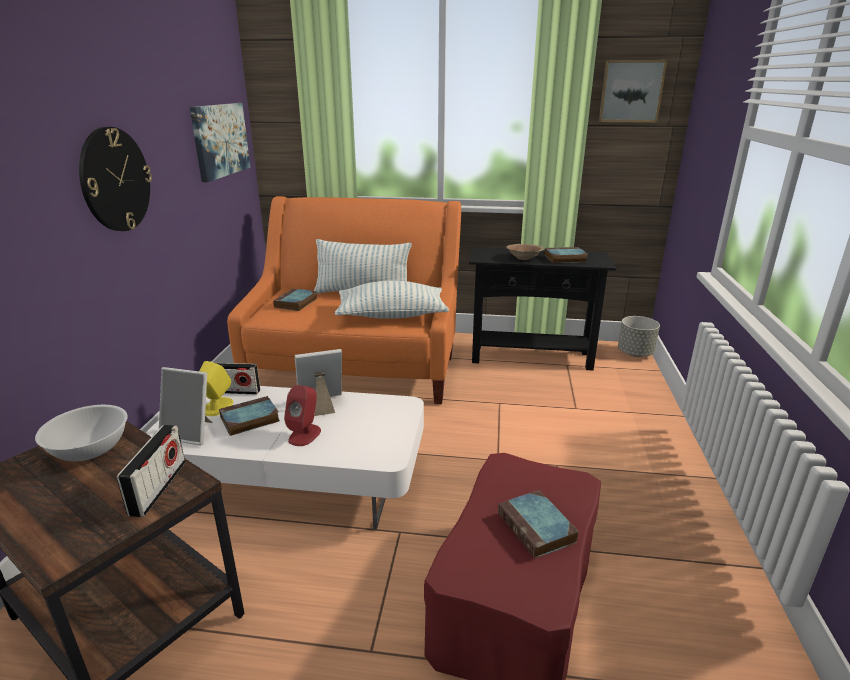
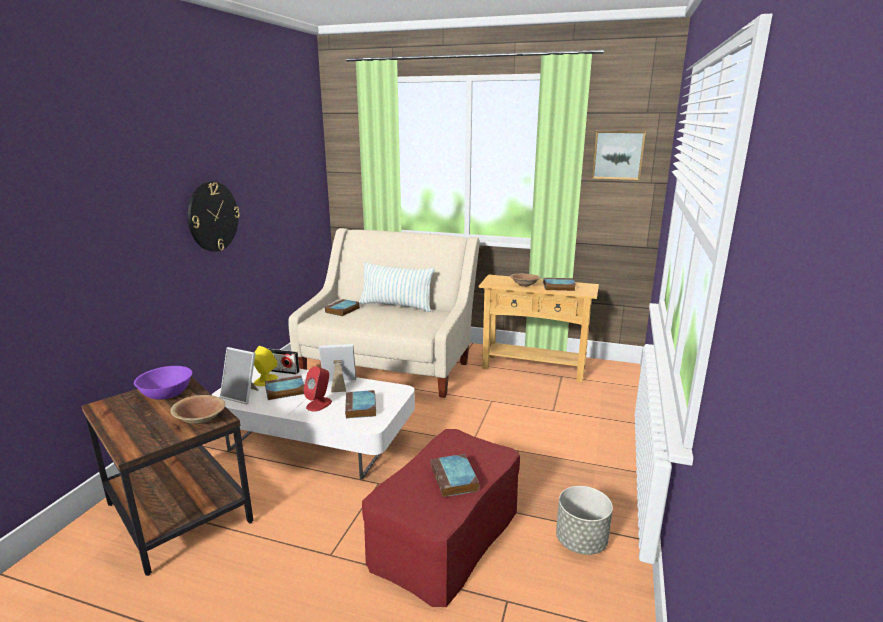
camera: 10 degrees right, 5 degrees down
white bowl [35,405,128,461] -> purple bowl [134,366,192,400]
radio [117,425,185,517] -> brown bowl [170,395,225,424]
picture [190,103,251,182] -> none
orange sofa [227,196,461,404] -> beige sofa [288,228,480,398]
pillow [335,281,449,319] -> none
black console table [469,247,616,370] -> beige console table [478,274,599,382]
grey planter [618,316,660,357] -> grey planter moved to [556,486,613,555]
none -> book [345,390,376,418]

